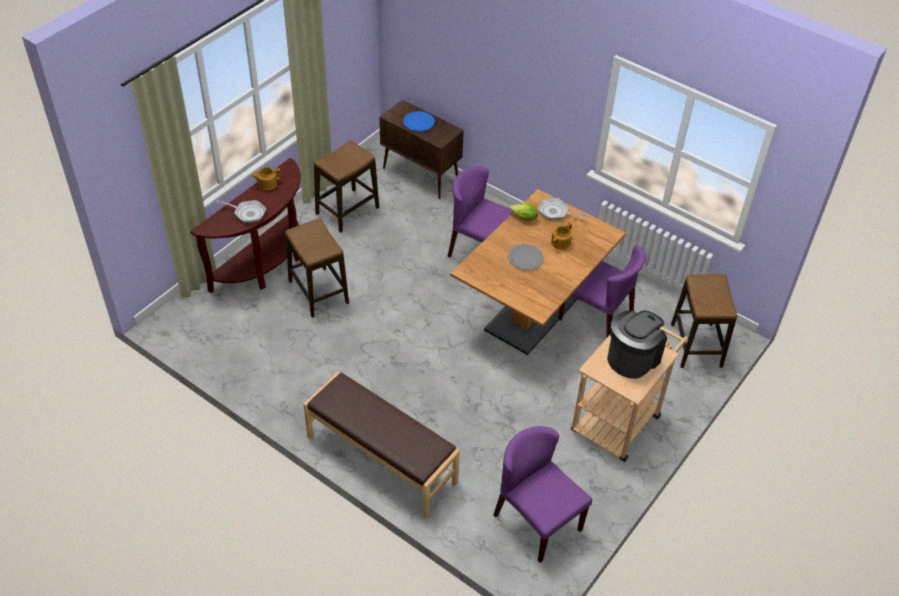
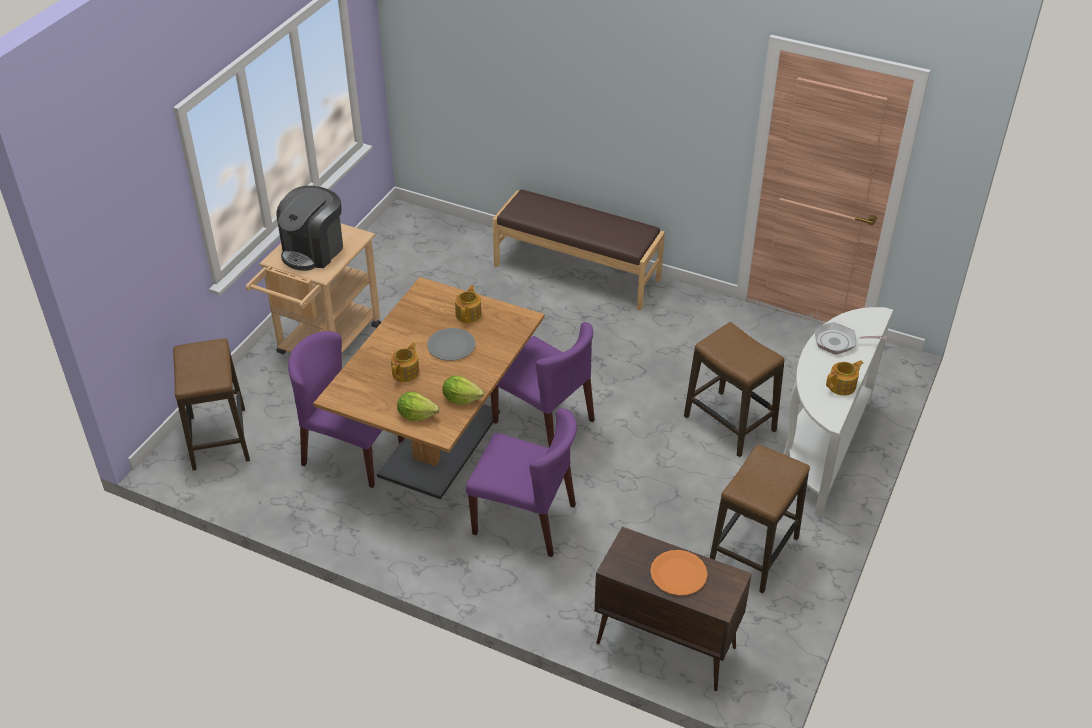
camera: 170 degrees right, 5 degrees down
brown console table [190,158,301,293] -> white console table [783,307,893,517]
blue plate [403,111,435,131] -> orange plate [650,550,707,596]
purple chair [494,426,592,563] -> purple chair moved to [491,322,595,448]
frying pan [538,198,588,220] -> lettuce [397,392,440,421]
none -> teapot [455,285,481,323]

